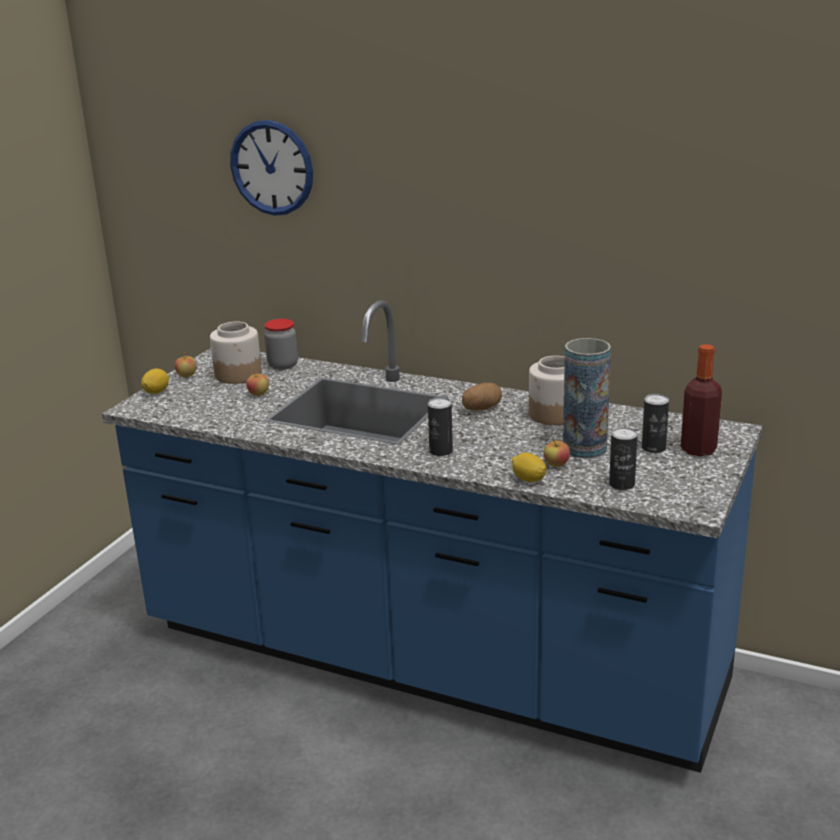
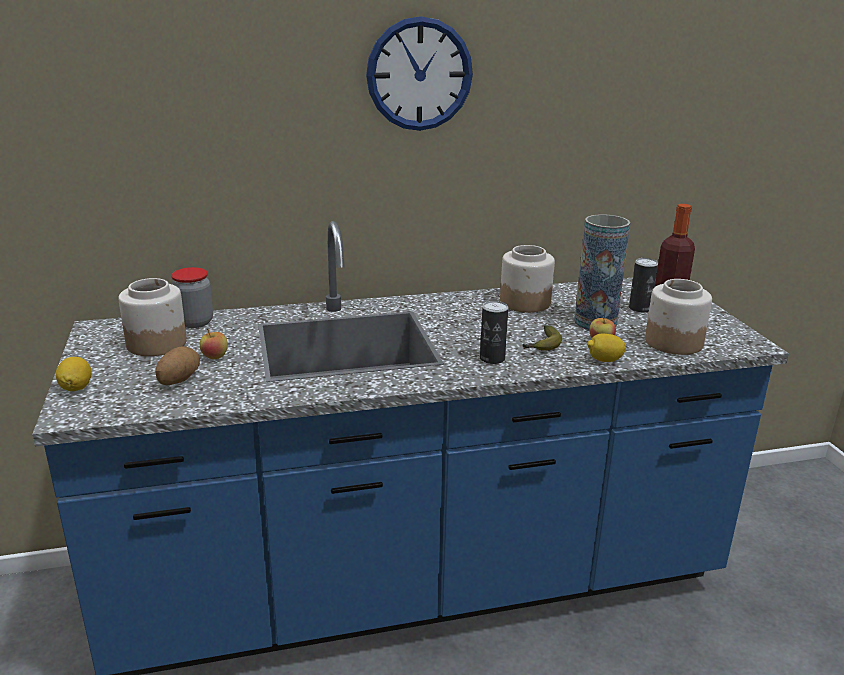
camera: 40 degrees left, 0 degrees up
apple [175,352,197,377] -> none
wall clock [230,120,313,216] -> wall clock moved to [366,16,473,131]
potato [462,383,502,411] -> potato moved to [155,346,200,386]
can [609,427,637,490] -> jar [645,279,712,355]
none -> banana [523,325,562,351]

